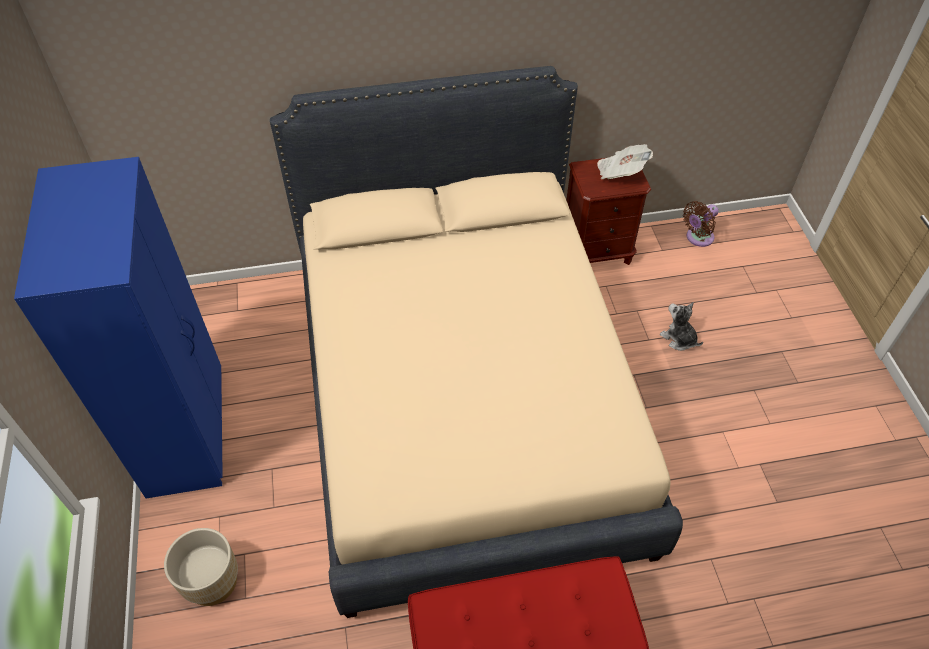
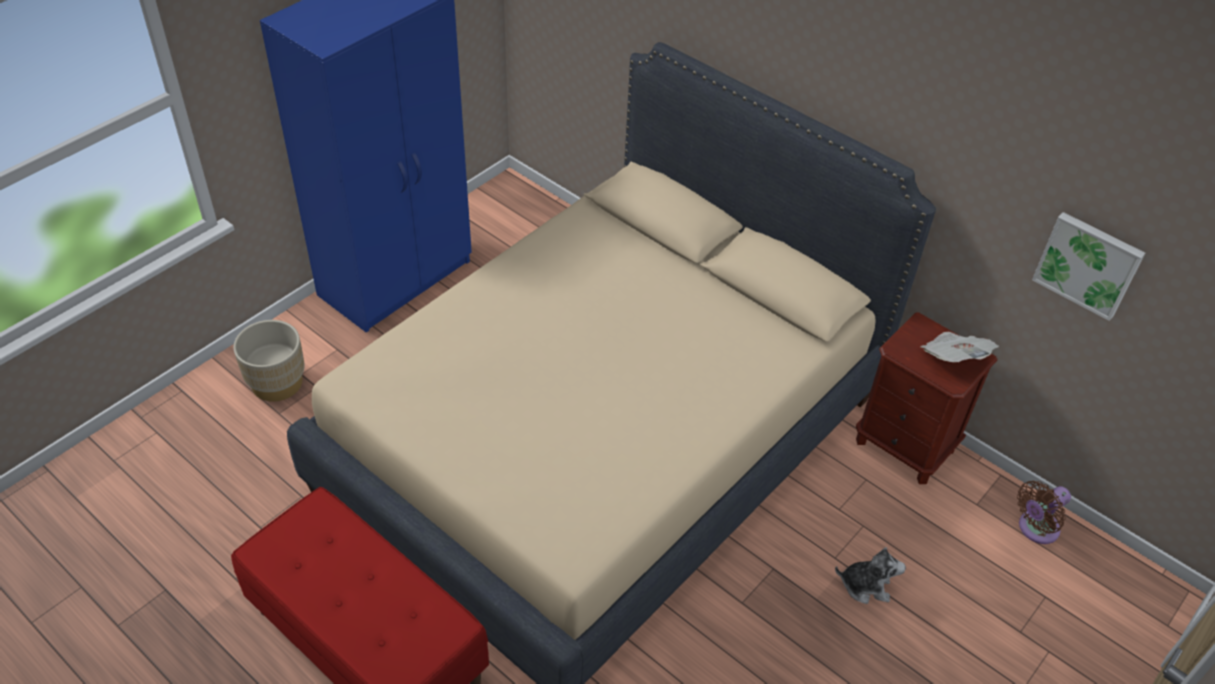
camera: 50 degrees right, 5 degrees down
plush toy [660,302,703,351] -> plush toy turned 90 degrees clockwise [835,547,906,604]
brown fan [683,201,719,247] -> brown fan turned 45 degrees counterclockwise [1017,481,1071,544]
none -> picture [1032,212,1145,321]

